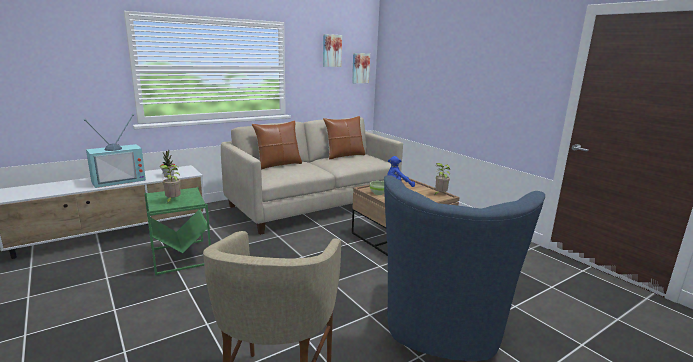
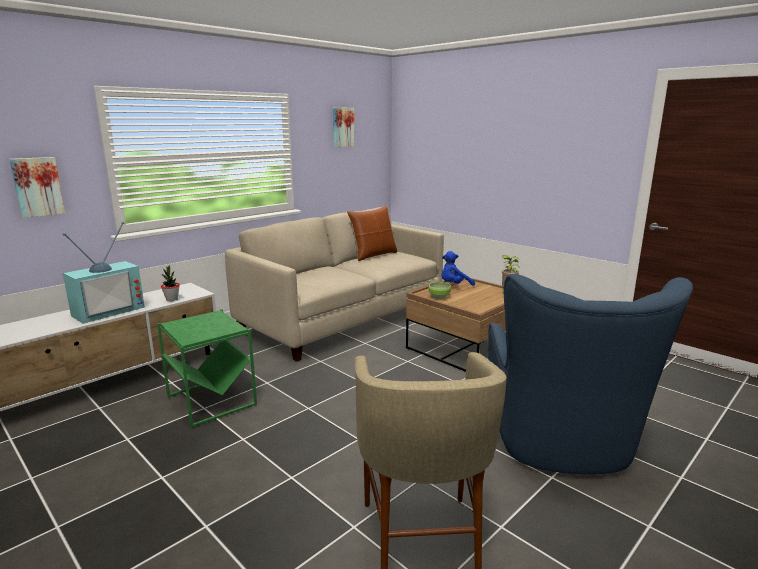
camera: 10 degrees left, 0 degrees up
potted plant [159,165,181,203] -> none
brown pillow [252,121,302,170] -> none
picture [352,53,370,83] -> picture moved to [9,157,65,218]

